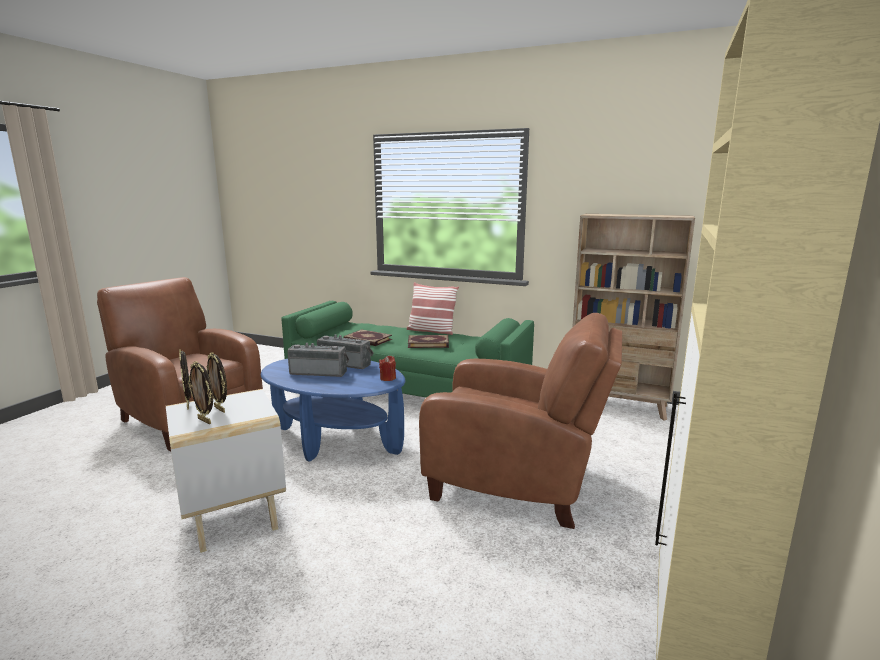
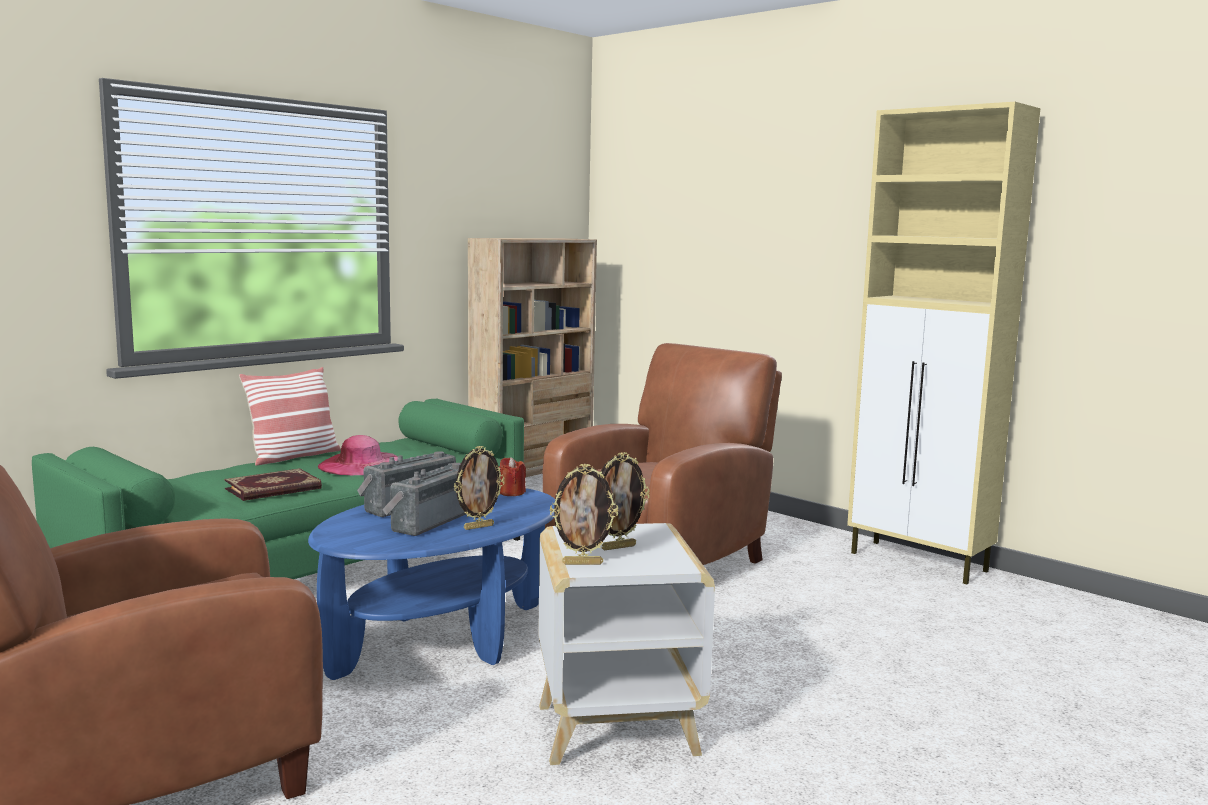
camera: 70 degrees left, 5 degrees down
picture frame [188,361,213,424] -> picture frame moved to [454,446,505,530]
book [408,335,449,348] -> pink hat [318,435,398,475]

